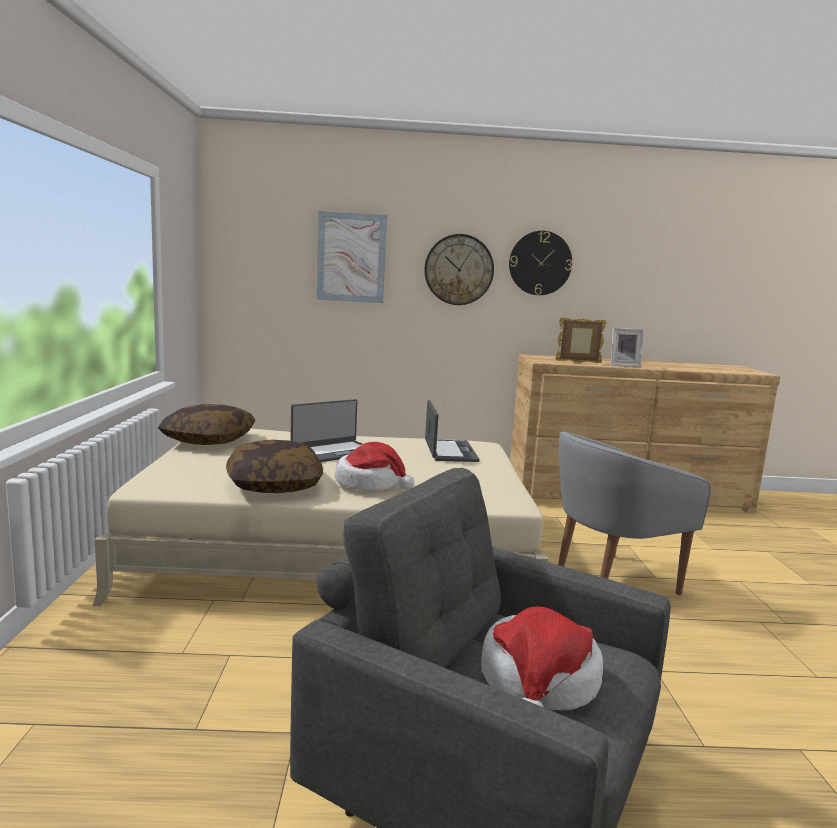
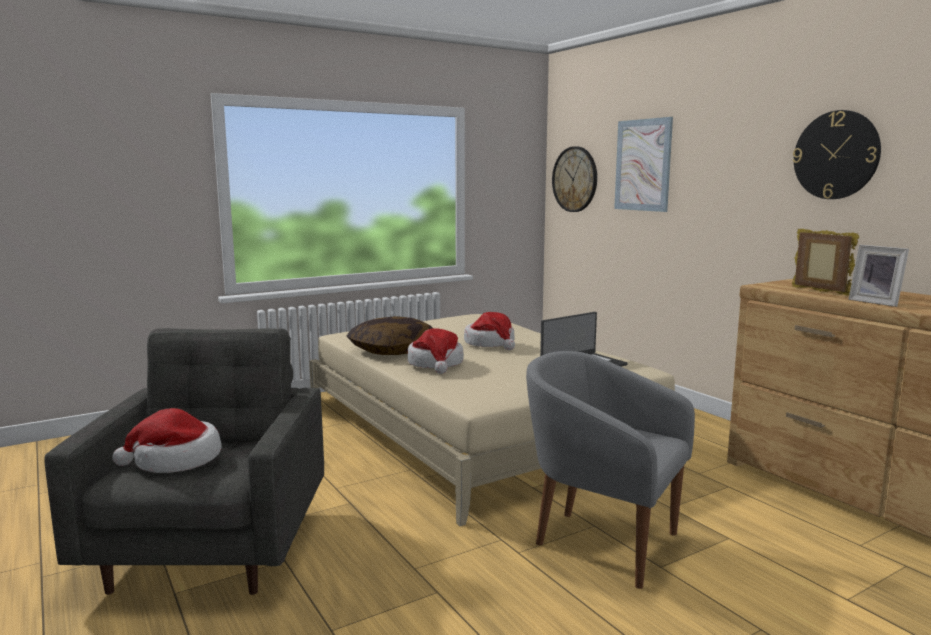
camera: 60 degrees right, 0 degrees up
pillow [158,404,256,445] -> none
laptop [290,399,362,462] -> hat [464,312,515,350]
wall clock [424,234,494,305] -> wall clock moved to [552,146,597,212]

